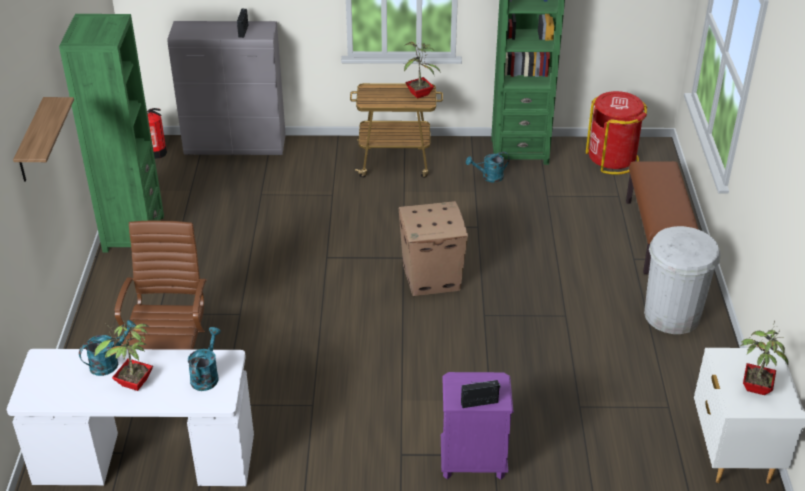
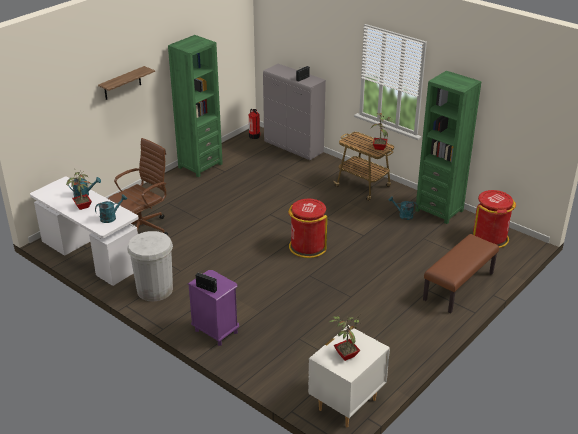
camera: 40 degrees right, 5 degrees down
cardboard box [398,201,468,296] -> red trash can [288,199,327,258]
white trash can [644,226,721,334] -> white trash can moved to [127,231,173,301]

